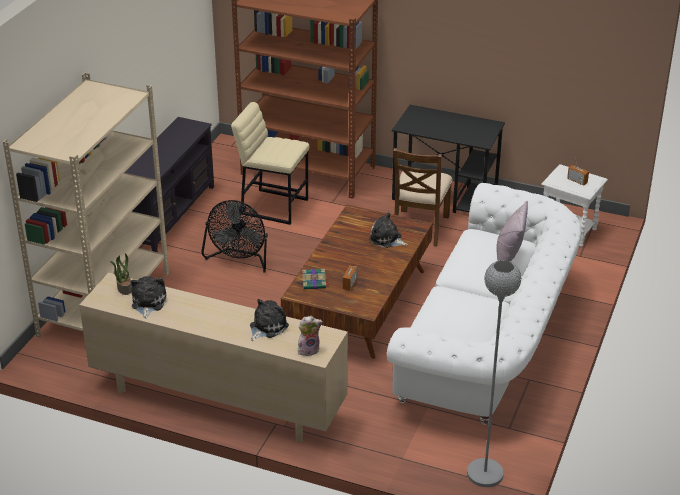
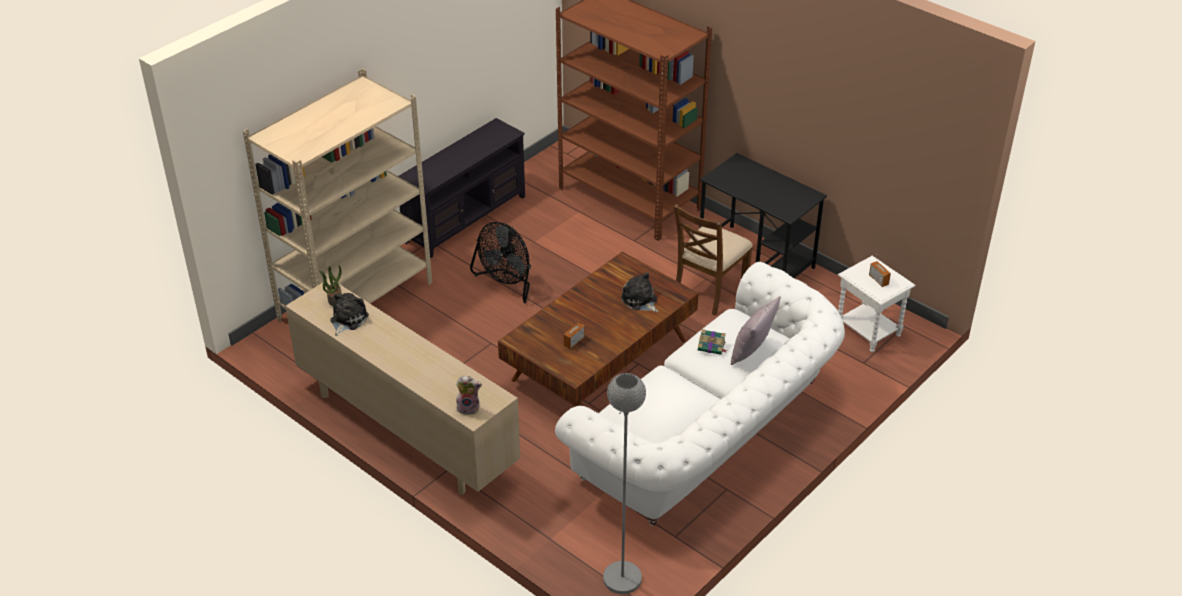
camera: 20 degrees right, 5 degrees up
beige stool [231,102,309,225] -> none
plush toy [250,299,289,341] -> none
book [302,269,330,289] -> book moved to [698,329,727,355]

